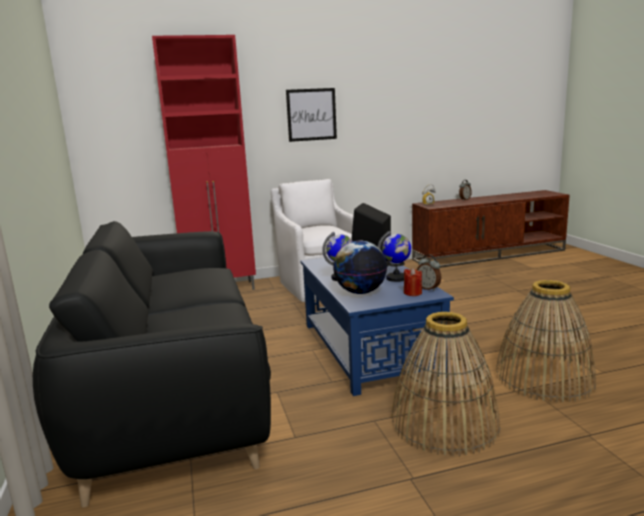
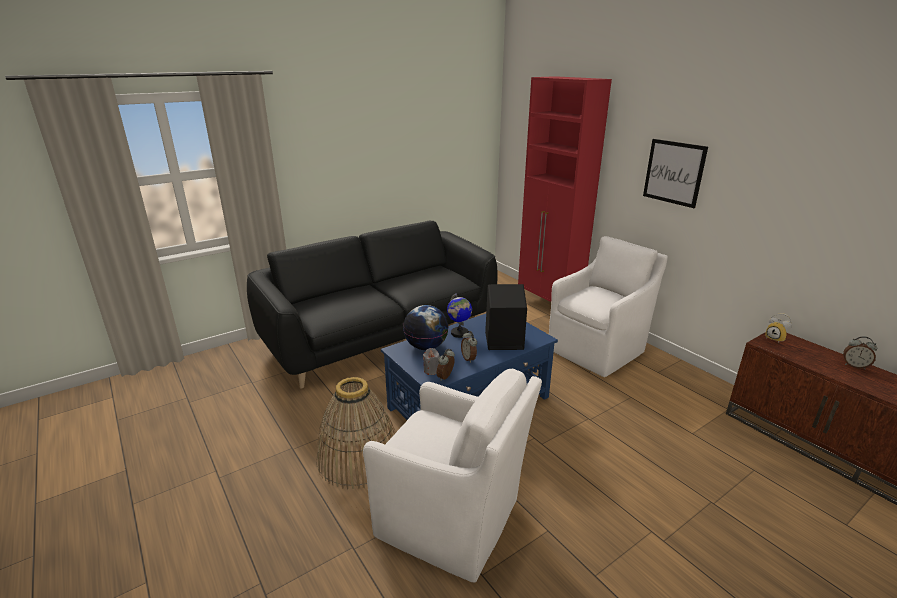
camera: 70 degrees right, 10 degrees up
globe [378,231,411,282] -> alarm clock [461,331,477,363]
red candle [404,268,422,296] -> grey candle [423,348,440,375]
basket [496,280,596,403] -> white armchair [363,368,542,582]

